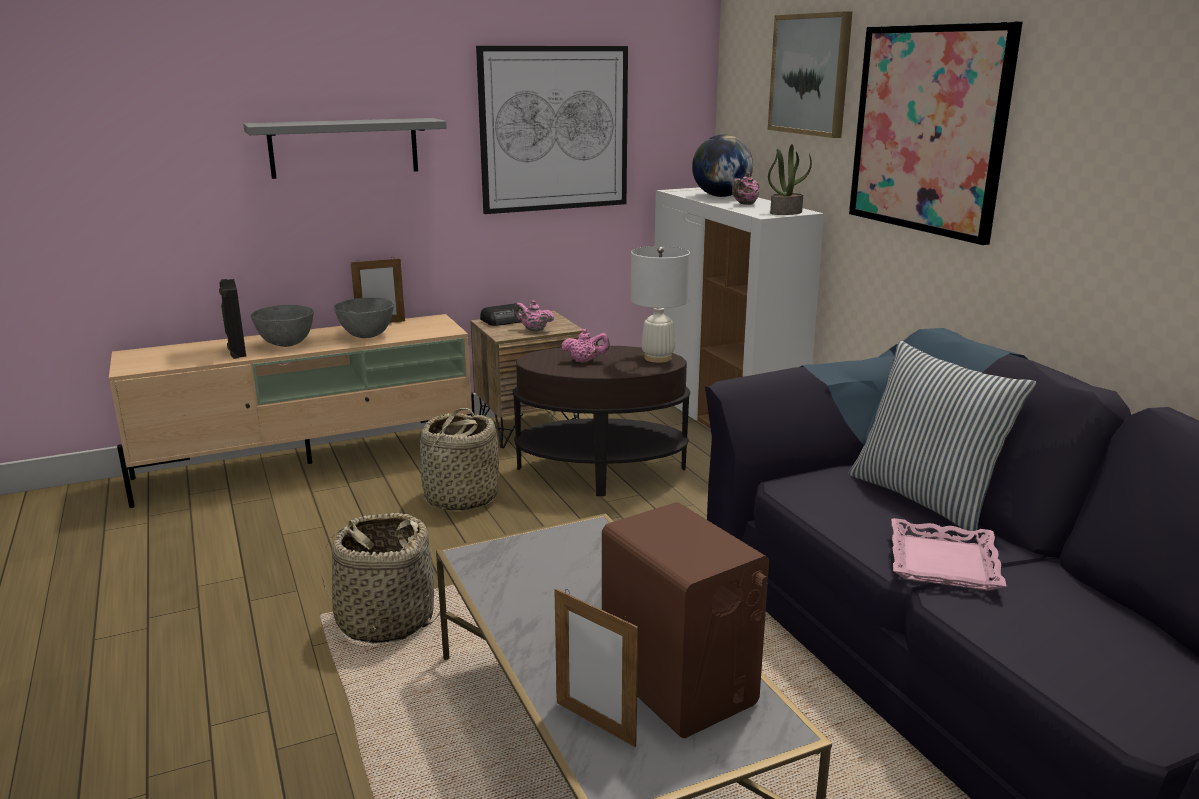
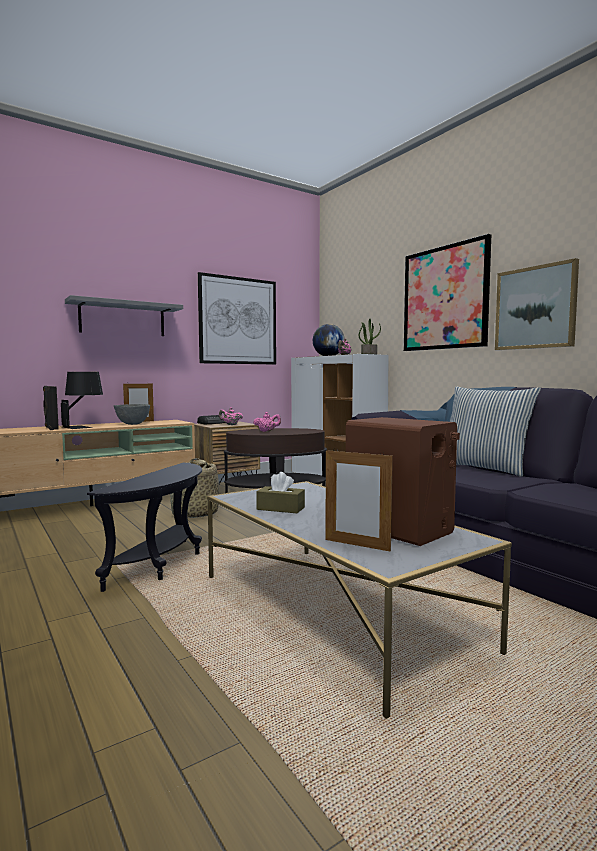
camera: 10 degrees left, 15 degrees down
grey bowl [251,305,314,347] -> black table lamp [61,372,103,429]
basket [321,513,440,644] -> black side table [87,463,202,592]
white table lamp [631,246,690,363] -> none
picture [768,11,852,138] -> picture moved to [495,258,579,350]
pink tray [892,518,1007,591] -> none
none -> brown tissue box [256,472,305,513]

